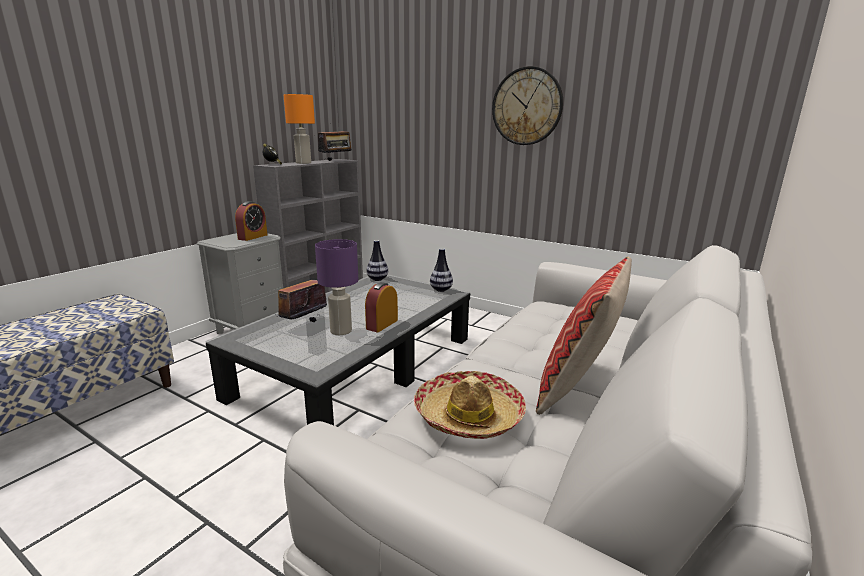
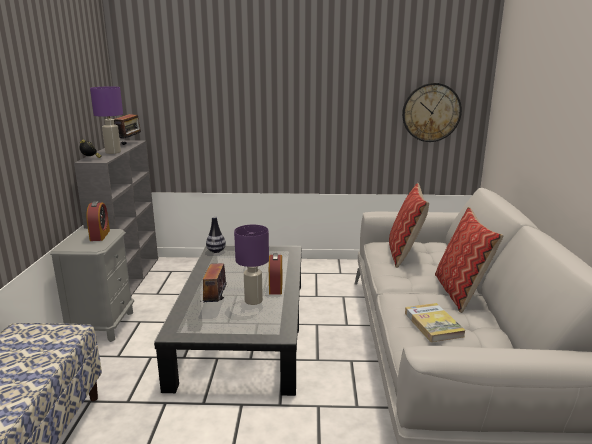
camera: 30 degrees left, 0 degrees up
orange table lamp [284,94,315,164] -> purple table lamp [90,87,123,154]
hat [414,371,526,439] -> book [405,303,466,342]
vase [430,248,453,292] -> none
wall clock [492,66,563,145] -> wall clock moved to [402,83,462,142]
none -> pillow [389,183,429,268]

